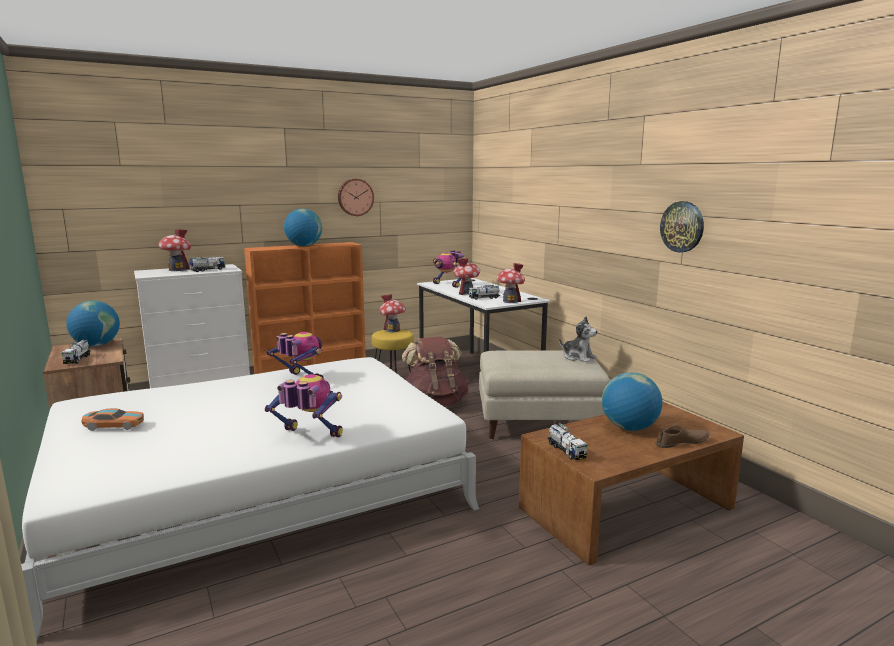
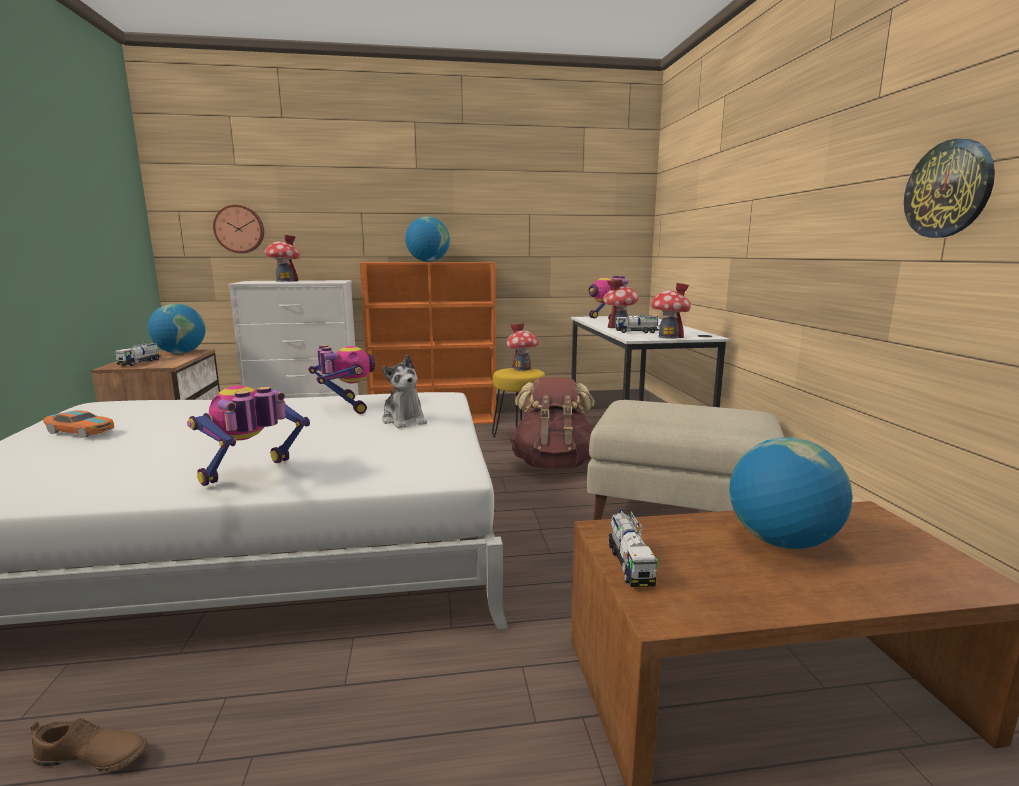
camera: 20 degrees right, 0 degrees up
toy truck [189,256,225,272] -> none
toy robot [265,374,343,437] -> toy robot turned 90 degrees counterclockwise [187,386,310,486]
wall clock [338,179,374,216] -> wall clock moved to [213,205,264,253]
plush toy [559,316,598,362] -> plush toy moved to [382,354,427,428]
brown shoe [655,424,709,448] -> brown shoe moved to [31,718,147,771]

